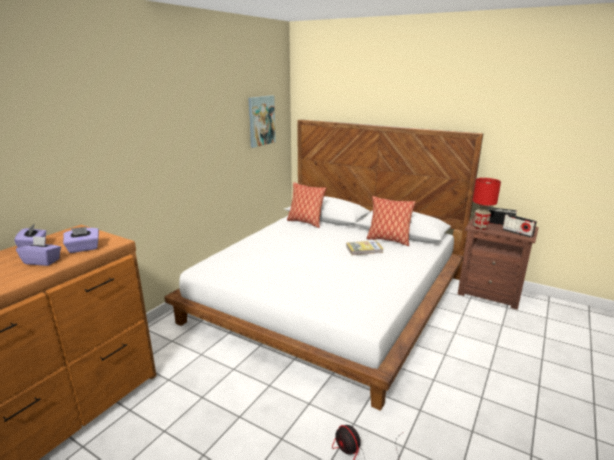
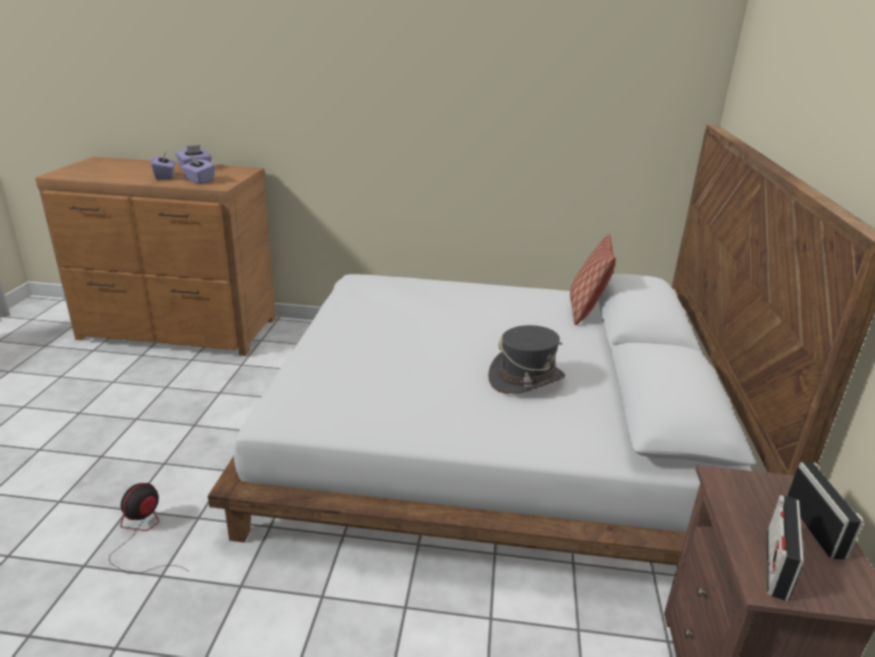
camera: 65 degrees right, 5 degrees up
picture [248,95,276,148] -> none
book [346,240,383,255] -> grey hat [488,325,565,394]
pillow [367,196,416,246] -> none
red table lamp [473,178,501,230] -> none

